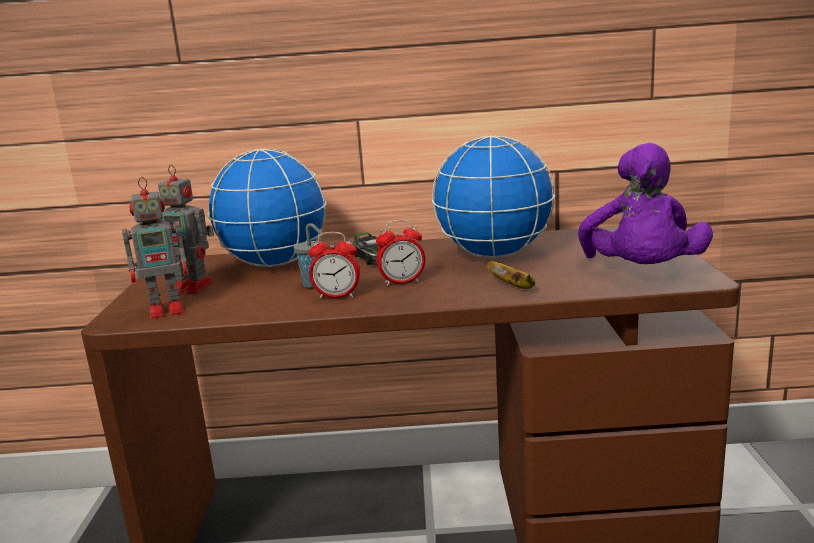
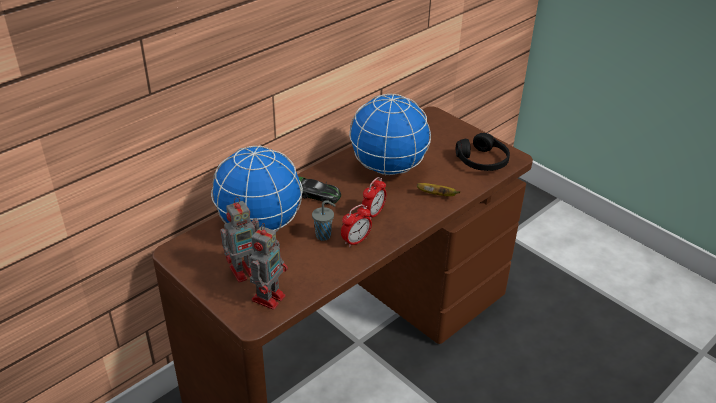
camera: 45 degrees left, 20 degrees up
purple plush toy [578,143,713,264] -> black headphones [456,133,510,171]

